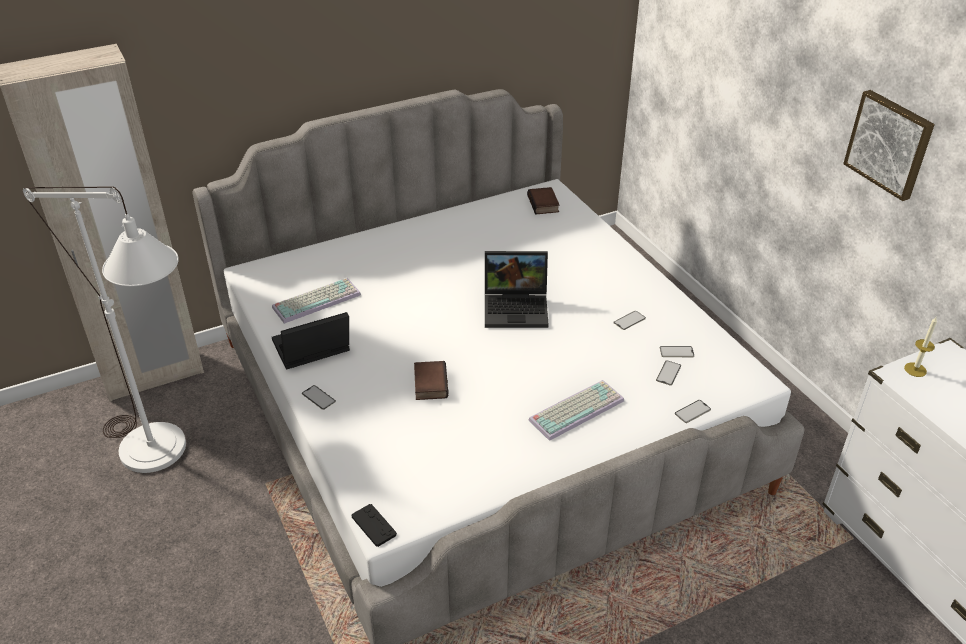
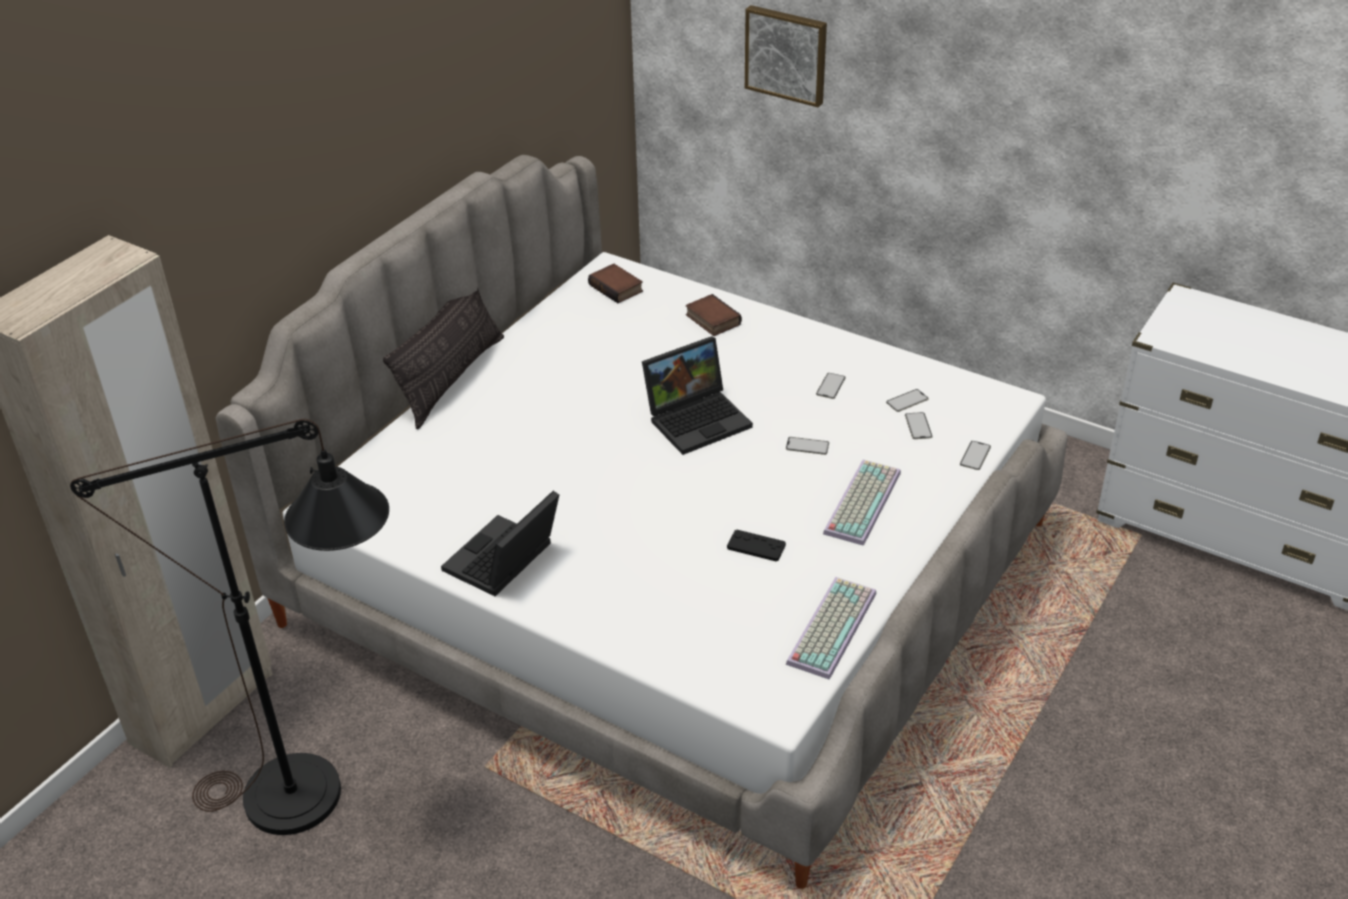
camera: 30 degrees left, 0 degrees up
white floor lamp [23,187,186,473] -> black floor lamp [70,419,389,835]
keyboard [272,278,361,324] -> keyboard moved to [786,577,877,680]
phone [302,385,336,410] -> phone moved to [786,437,829,455]
black game controller [351,504,397,547] -> black game controller moved to [727,530,786,561]
book [414,361,449,400] -> book moved to [686,294,742,336]
picture [843,90,935,201] -> picture moved to [745,5,827,107]
candle [904,317,937,377] -> none
none -> pillow [383,288,504,429]

